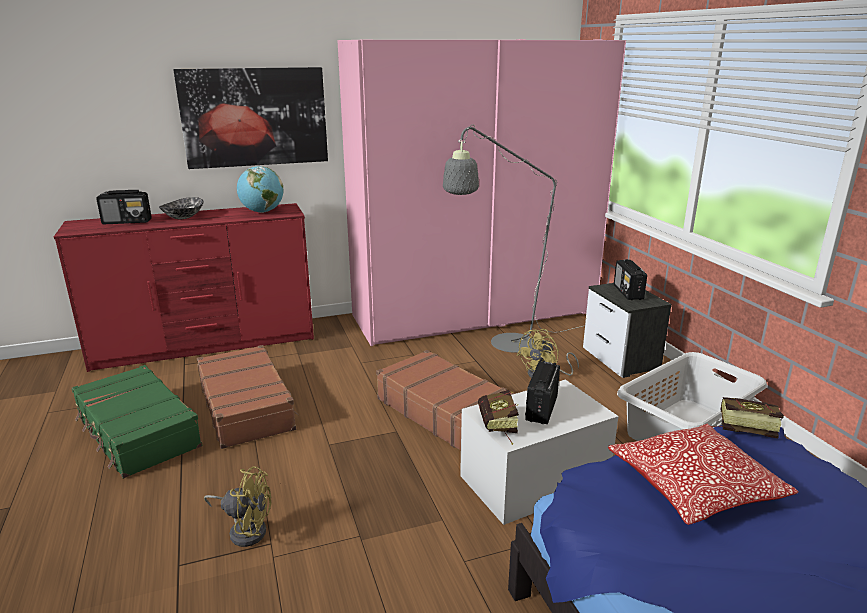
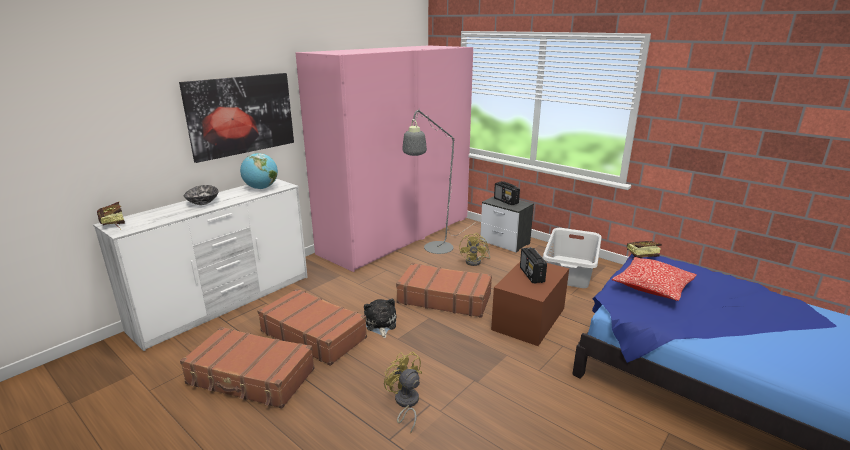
camera: 30 degrees left, 0 degrees up
red dresser [54,203,314,372] -> white dresser [93,178,308,351]
green suitcase [72,365,203,478] -> brown suitcase [180,327,315,409]
radio [96,190,152,224] -> none
yellow fan [204,466,271,547] -> yellow fan turned 105 degrees counterclockwise [384,352,422,433]
white storage box [460,379,618,525] -> brown storage box [491,262,569,346]
book [478,390,519,445] -> book moved to [97,202,125,230]
none -> plush toy [364,299,396,338]

